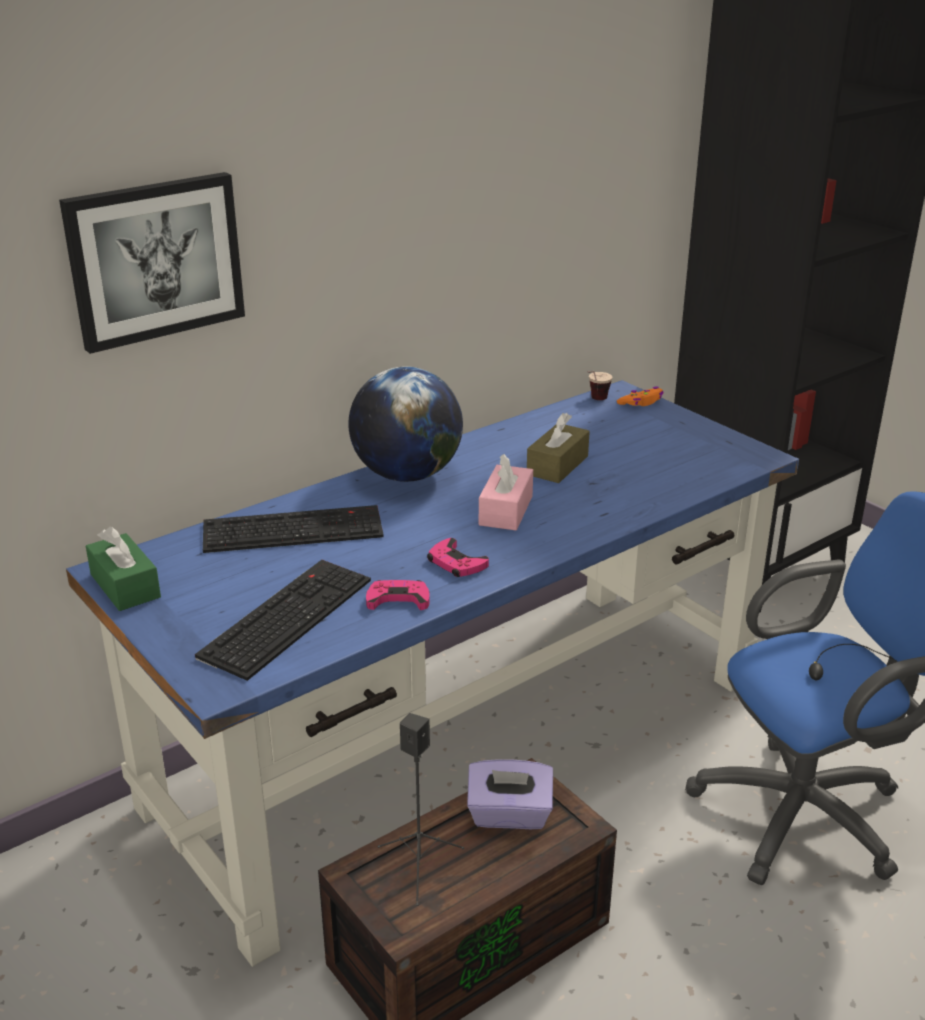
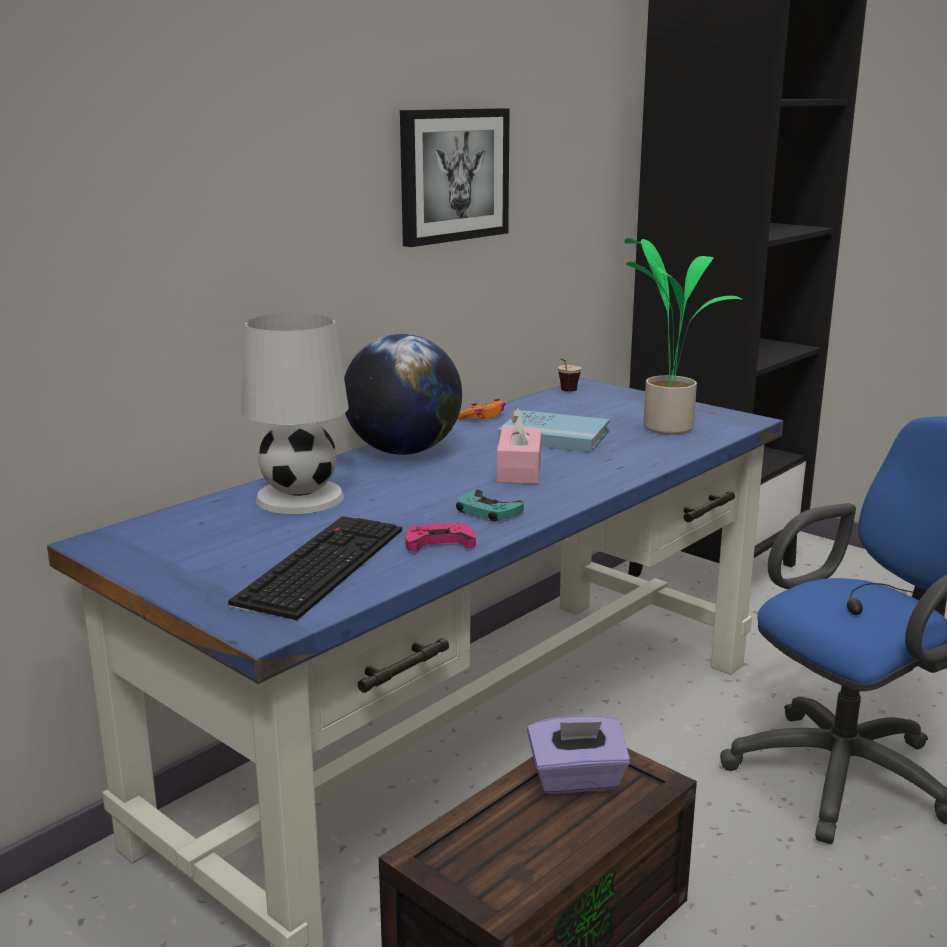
camera: 10 degrees left, 10 degrees down
picture [59,172,245,354] -> picture moved to [400,108,510,247]
green tissue box [86,527,161,611] -> none
keyboard [203,505,384,553] -> white table lamp [241,313,349,514]
black speaker [378,713,464,906] -> none
pink game controller [427,538,489,577] -> turquoise game controller [456,490,524,521]
brown tissue box [527,413,590,483] -> blue book [498,410,610,453]
orange game controller [617,386,664,406] -> orange game controller moved to [458,399,506,420]
none -> potted plant [624,238,743,435]

